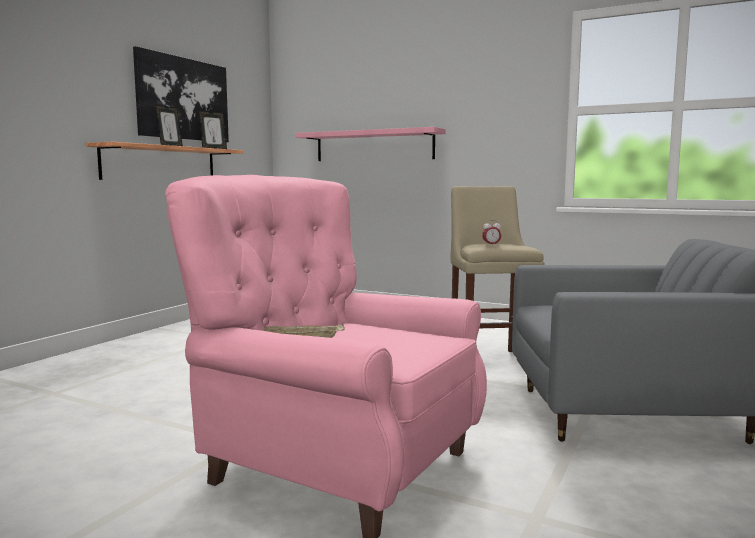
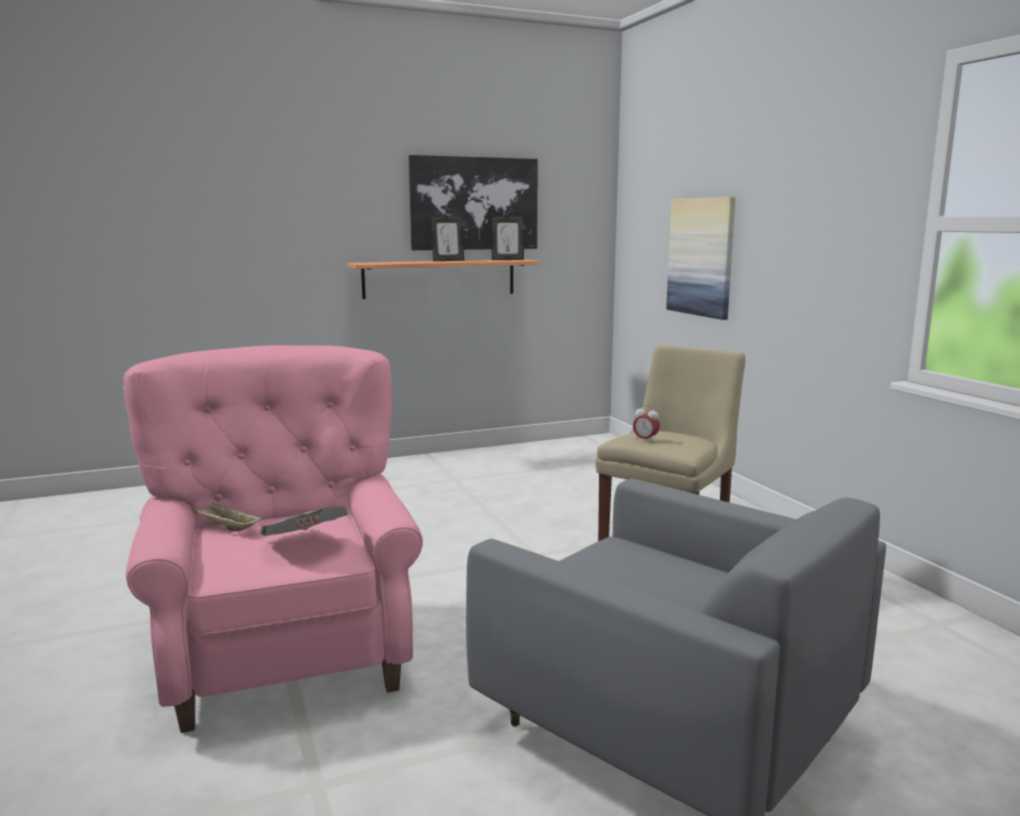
camera: 40 degrees right, 5 degrees up
pink shelf [295,127,446,161] -> picture [666,197,735,320]
none -> newspaper [260,507,348,536]

